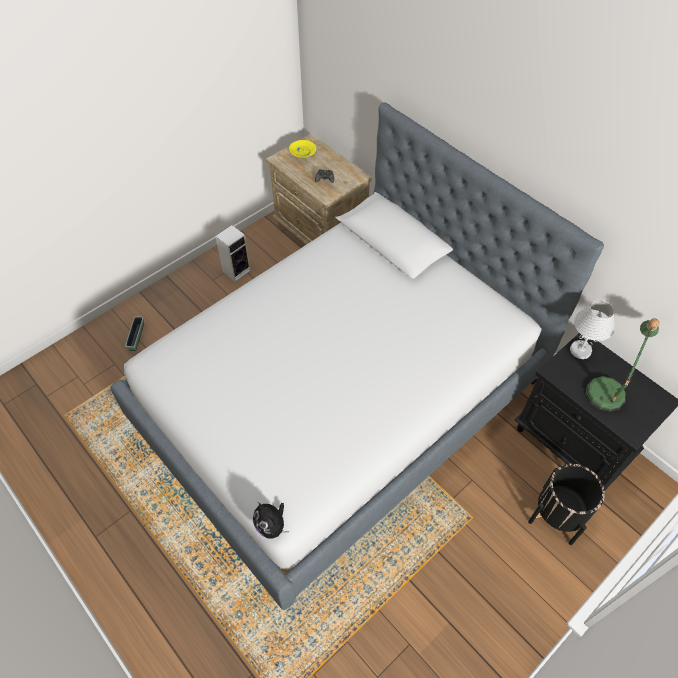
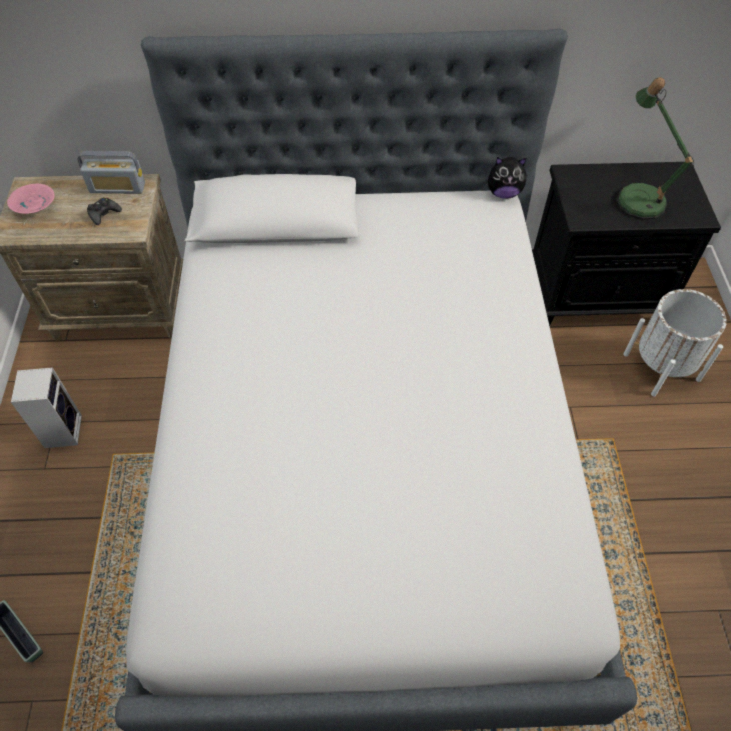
camera: 50 degrees left, 0 degrees up
plush toy [253,502,289,538] -> plush toy moved to [488,157,527,199]
yellow bowl [289,140,316,158] -> pink bowl [7,184,55,214]
black planter [528,464,605,545] -> white planter [623,289,727,396]
white table lamp [570,300,615,359] -> none
none -> radio [77,151,145,194]

